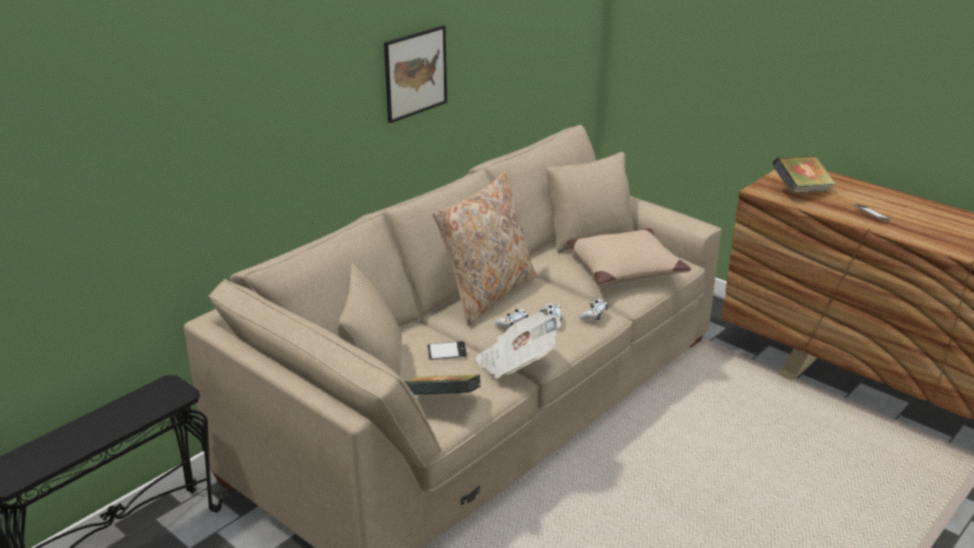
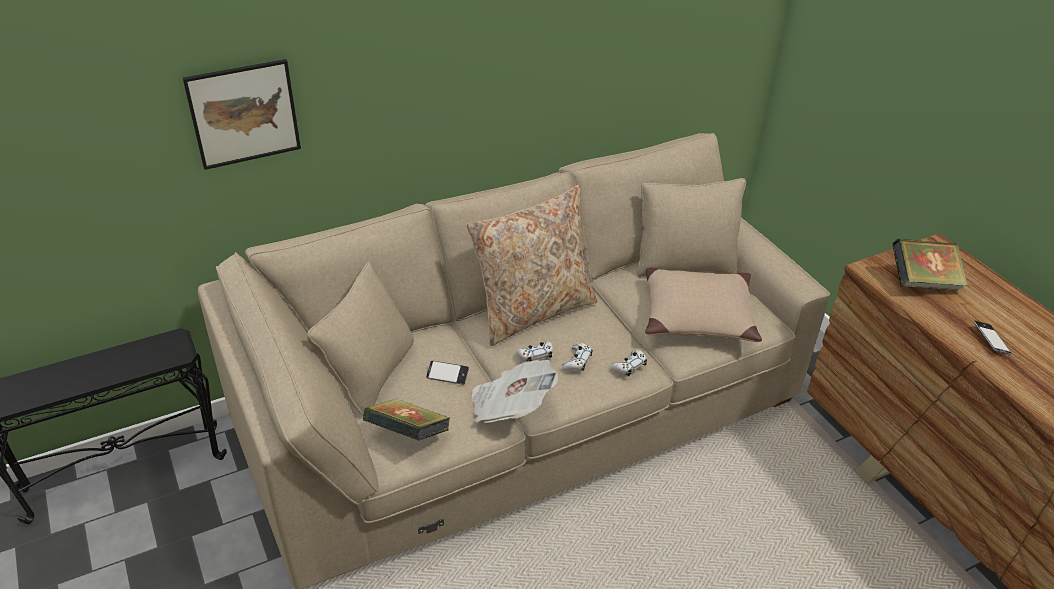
camera: 20 degrees right, 10 degrees up
picture [384,25,447,123] -> picture moved to [183,59,301,170]

